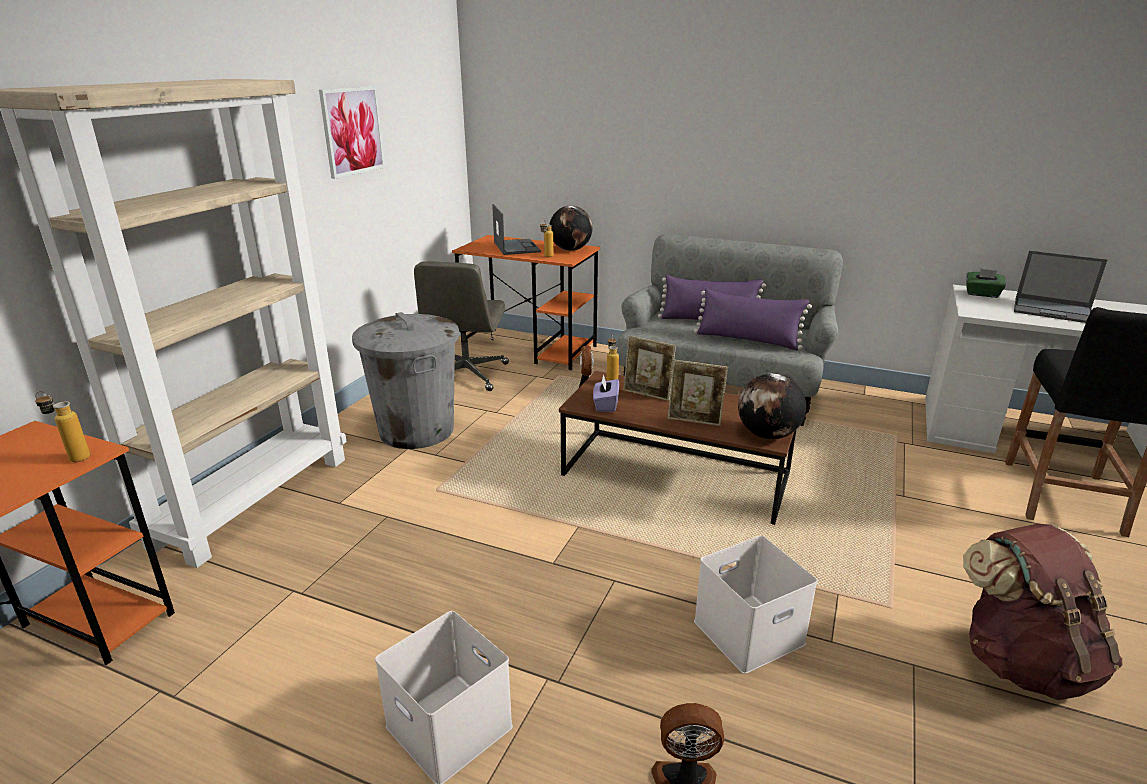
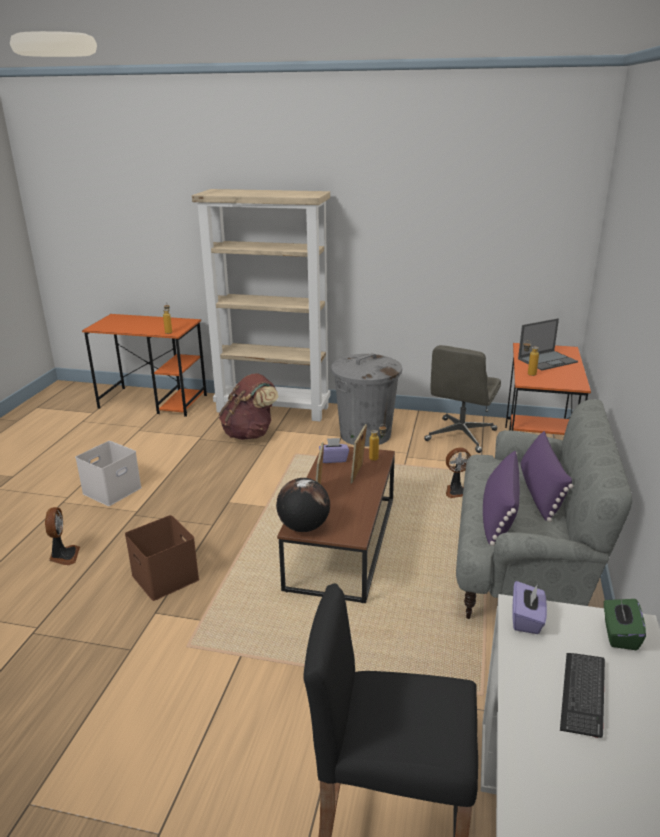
camera: 80 degrees right, 0 degrees up
picture [319,86,385,179] -> none
grey office chair [414,261,509,391] -> grey office chair turned 60 degrees counterclockwise [424,345,501,453]
globe [549,206,593,251] -> none
white storage box [694,536,818,674] -> brown storage box [125,515,199,601]
brown backpack [963,524,1122,700] -> brown backpack moved to [219,373,279,440]
laptop [1014,251,1107,323] -> keyboard [560,653,605,738]
none -> purple tissue box [512,581,547,634]

